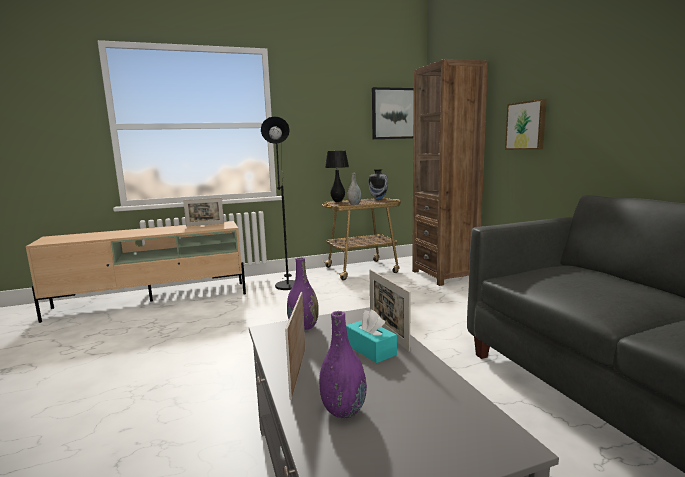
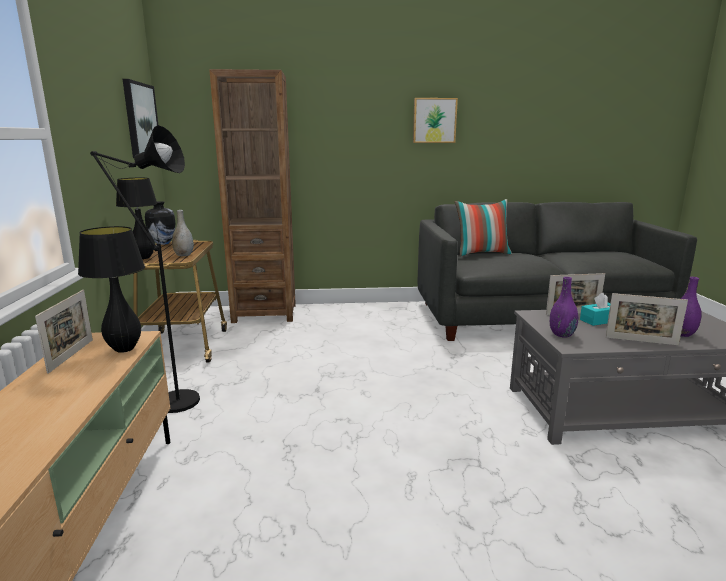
camera: 75 degrees left, 5 degrees up
picture [505,99,547,150] -> picture moved to [413,98,458,143]
none -> black table lamp [78,226,145,353]
none -> pillow [455,199,512,256]

